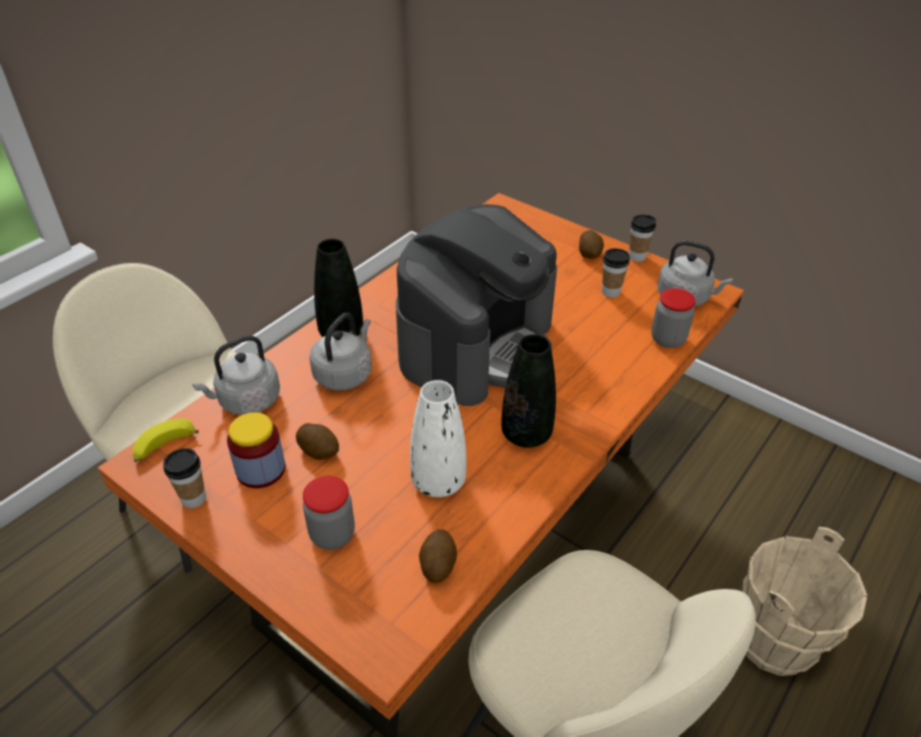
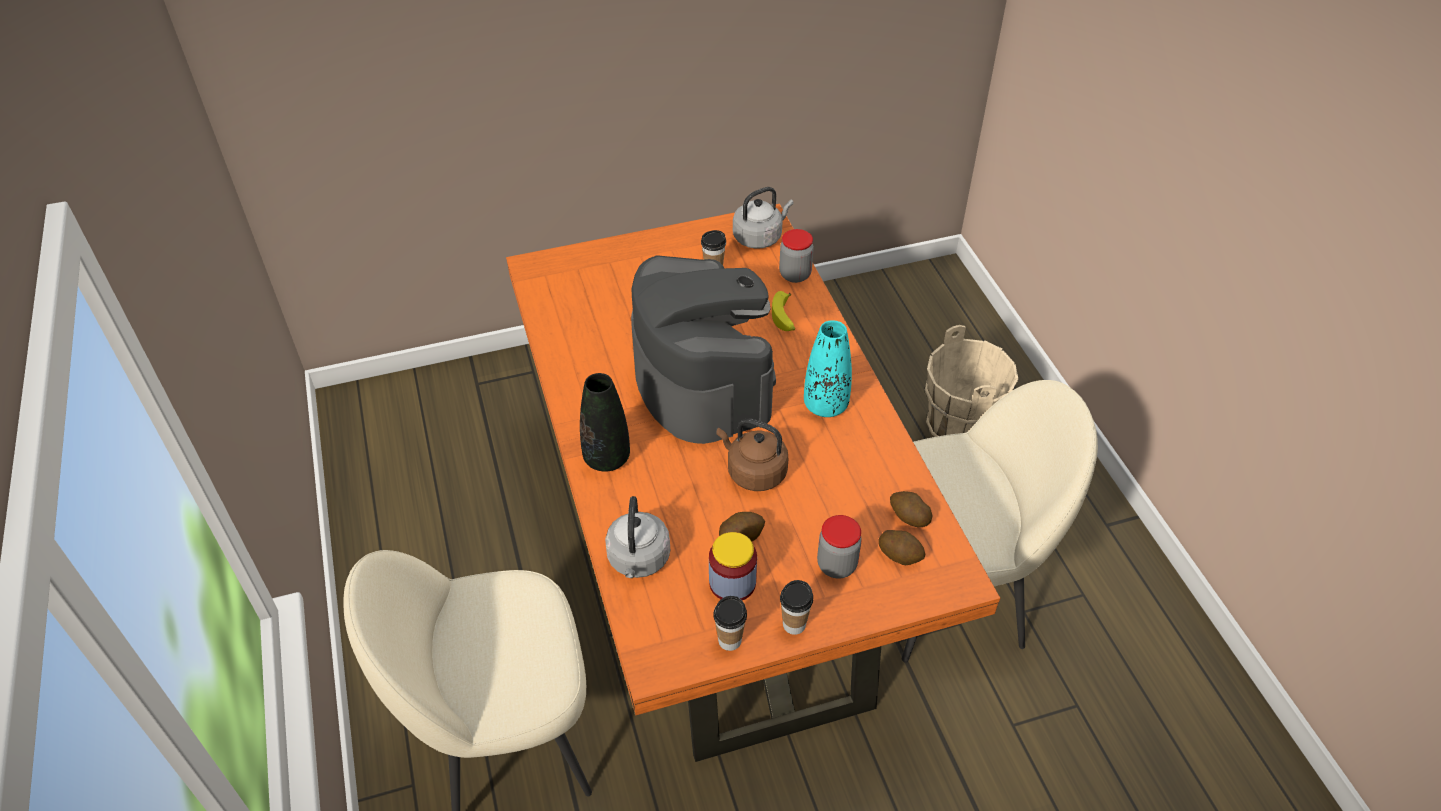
camera: 55 degrees left, 5 degrees up
banana [132,418,199,462] -> banana moved to [772,291,795,331]
grey kettle [309,313,372,390] -> none
white vase [410,380,466,497] -> none
black vase [501,334,556,448] -> turquoise vase [804,320,852,417]
potato [579,230,604,259] -> potato moved to [878,530,925,565]
cup [629,215,656,262] -> cup moved to [780,580,813,635]
none -> brown kettle [717,418,788,491]

